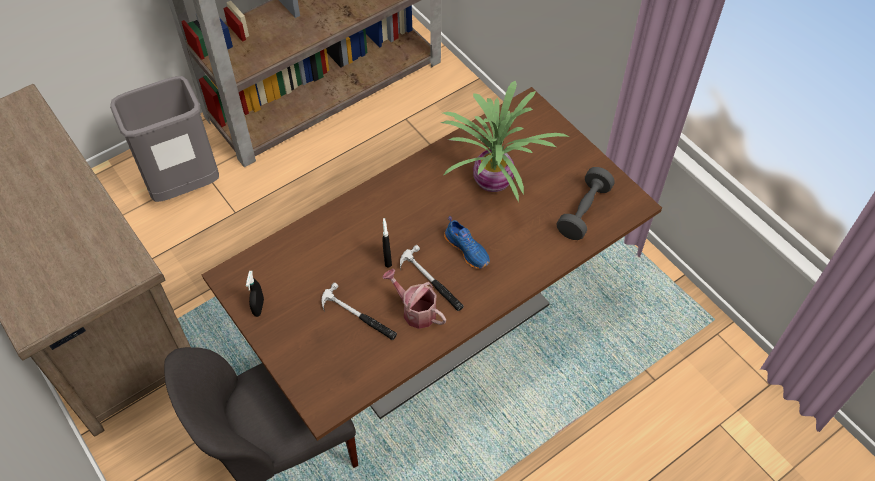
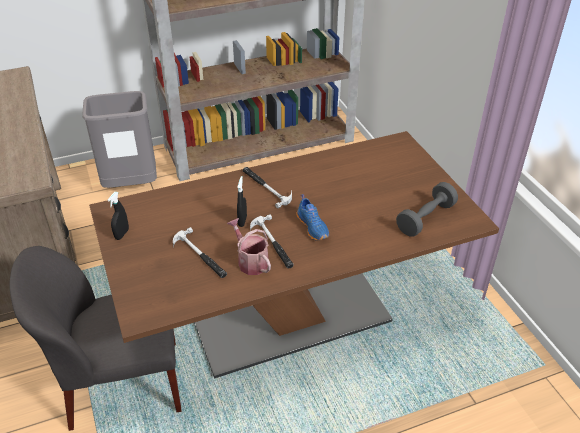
camera: 15 degrees right, 15 degrees down
potted plant [441,80,570,202] -> none
none -> hammer [243,167,292,208]

